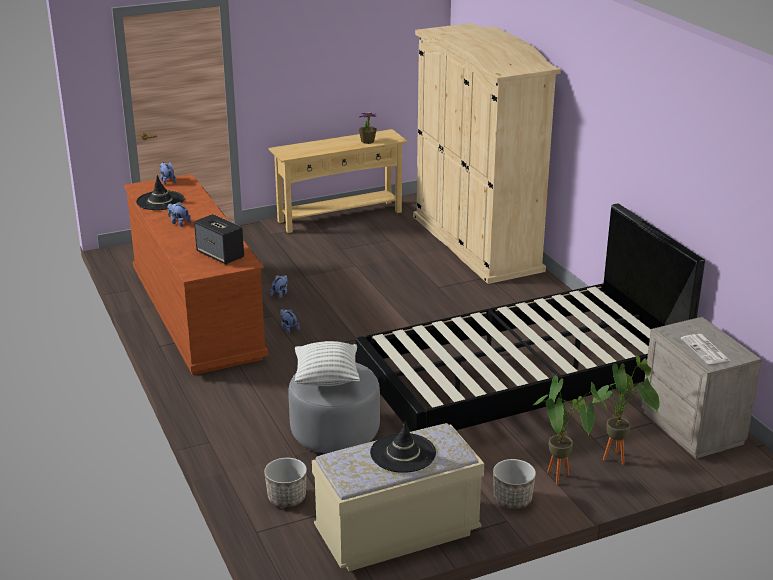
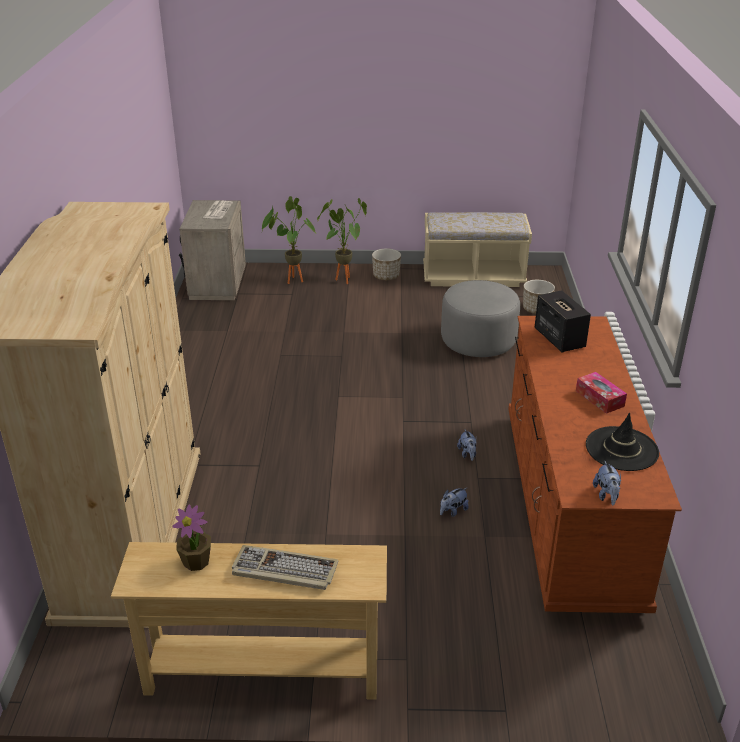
camera: 155 degrees left, 5 degrees up
plush toy [167,202,191,227] -> tissue box [576,372,627,414]
pillow [295,341,360,386] -> none
black bed [355,204,705,432] -> none
black hat [370,420,436,473] -> none
none -> keyboard [232,545,338,590]

